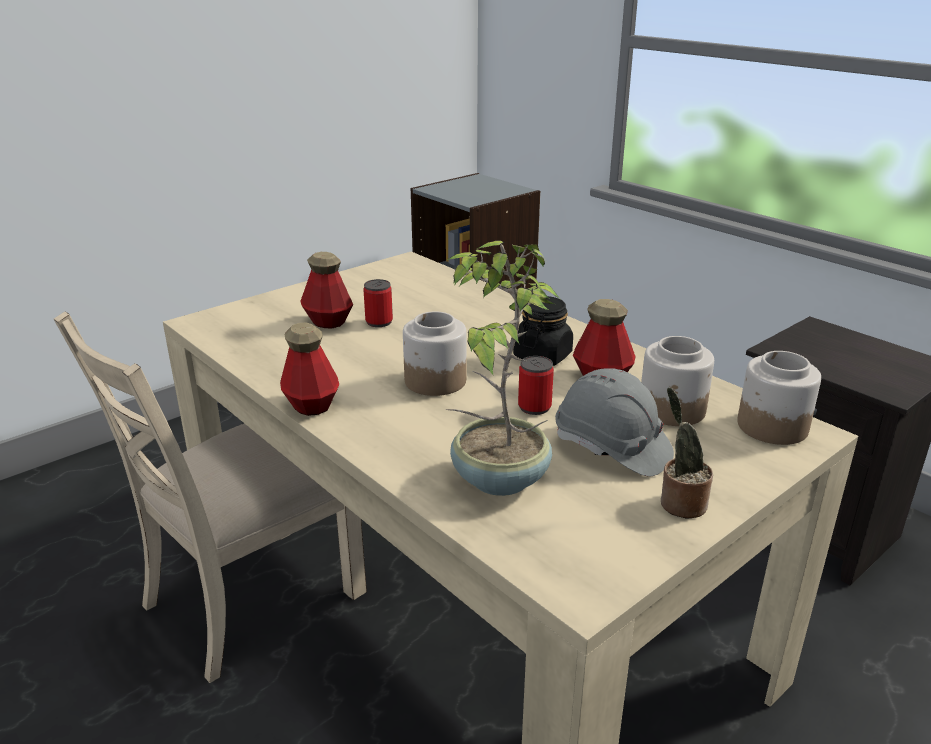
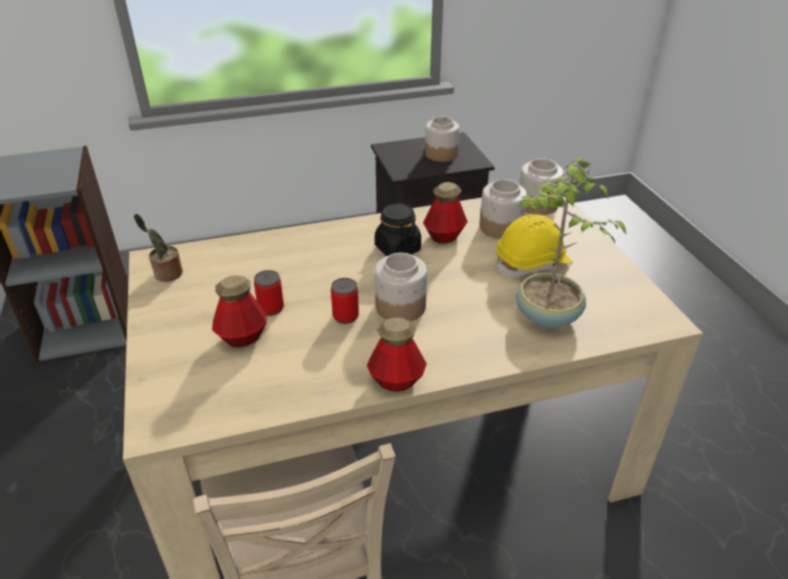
camera: 65 degrees left, 10 degrees up
can [518,356,554,415] -> can moved to [331,278,359,324]
grey hard hat [555,368,674,476] -> yellow hard hat [496,214,572,277]
potted plant [661,388,713,519] -> potted plant moved to [134,214,183,282]
none -> jar [425,117,459,162]

